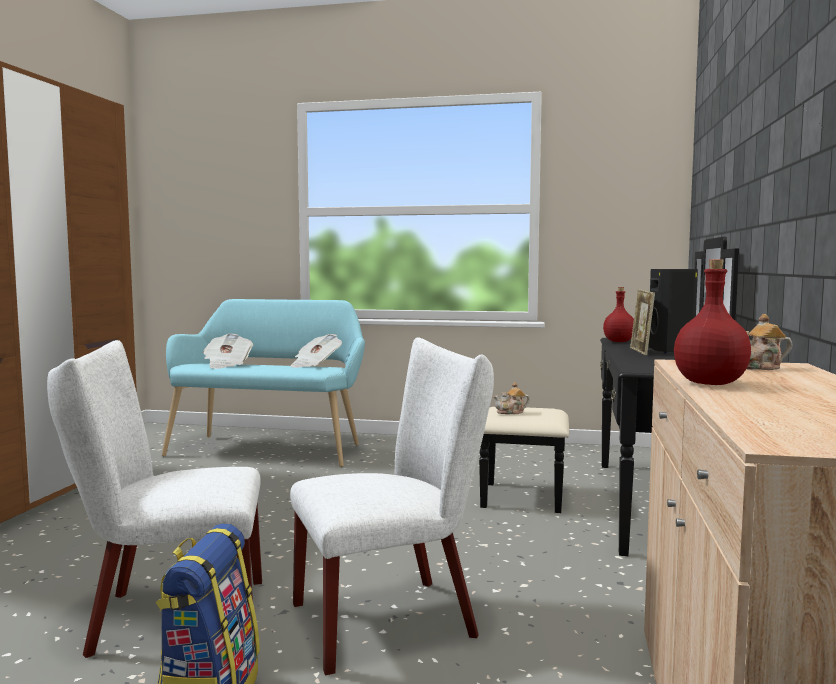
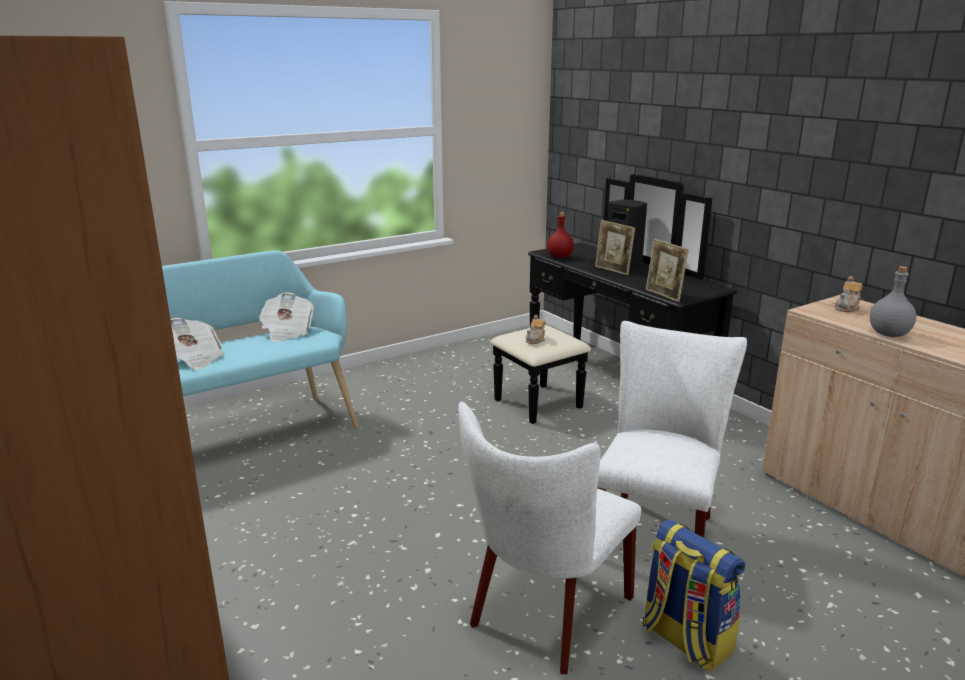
camera: 45 degrees left, 15 degrees up
red bottle [674,259,751,385] -> grey bottle [870,266,916,337]
none -> picture frame [646,239,689,302]

